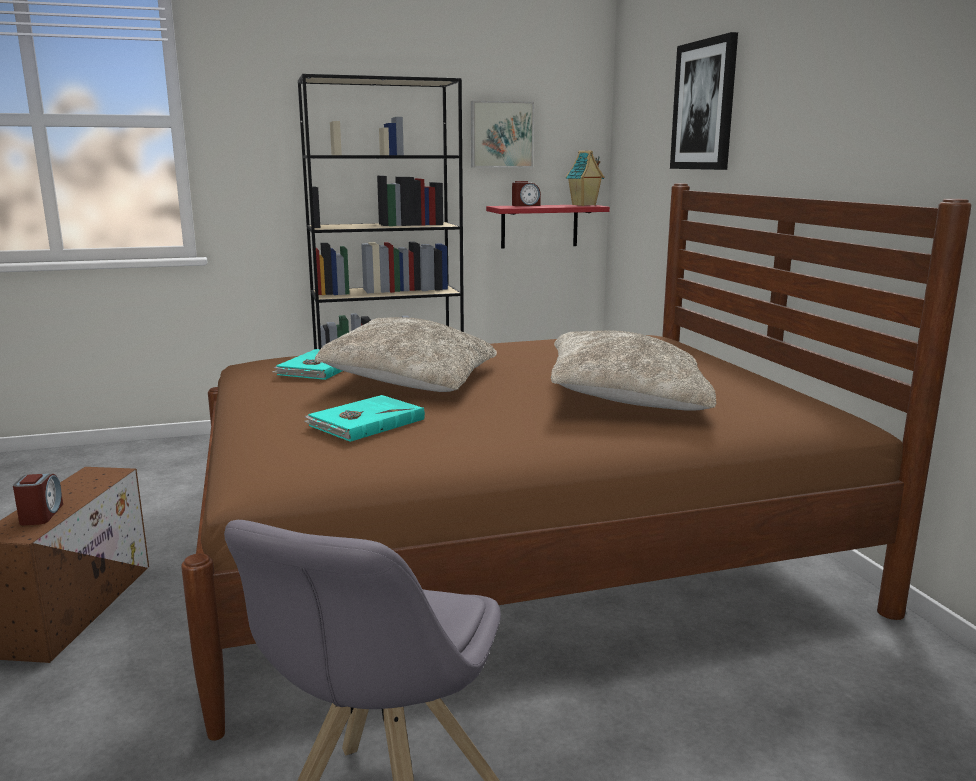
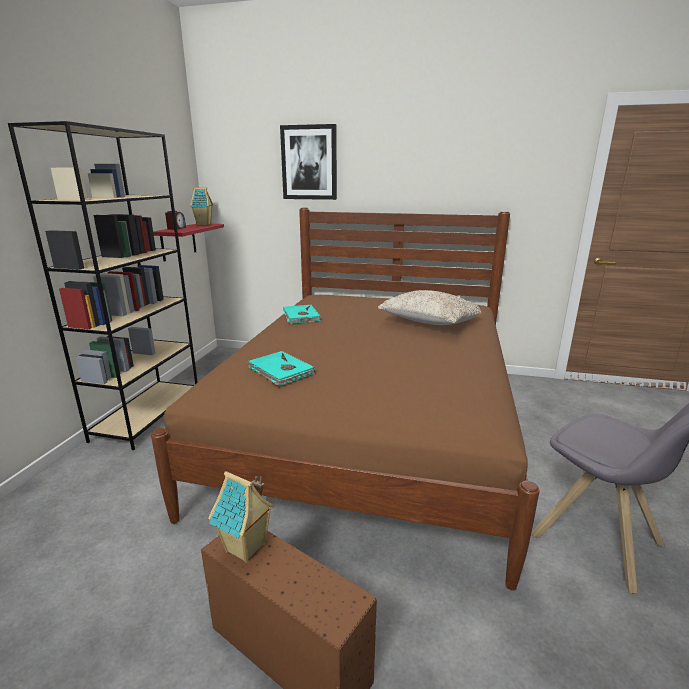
camera: 60 degrees left, 5 degrees up
alarm clock [13,474,63,525] -> none
turquoise book [304,395,425,442] -> turquoise book moved to [283,305,321,324]
beige pillow [315,317,497,392] -> none
picture [471,101,534,168] -> none
none -> toy house [208,471,274,563]

